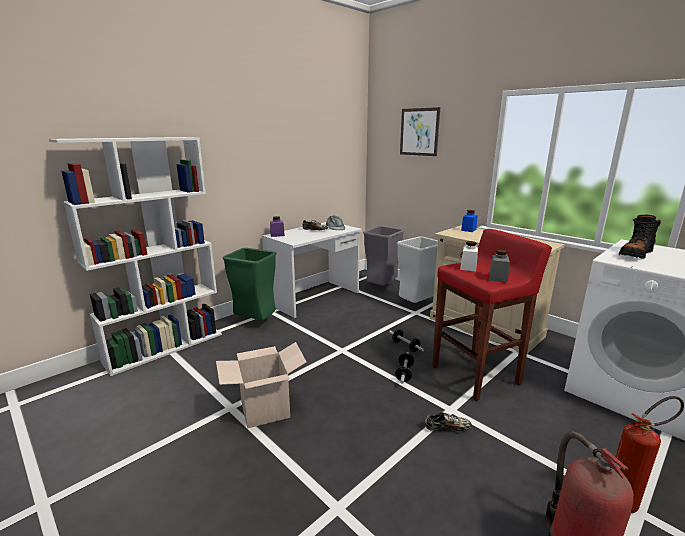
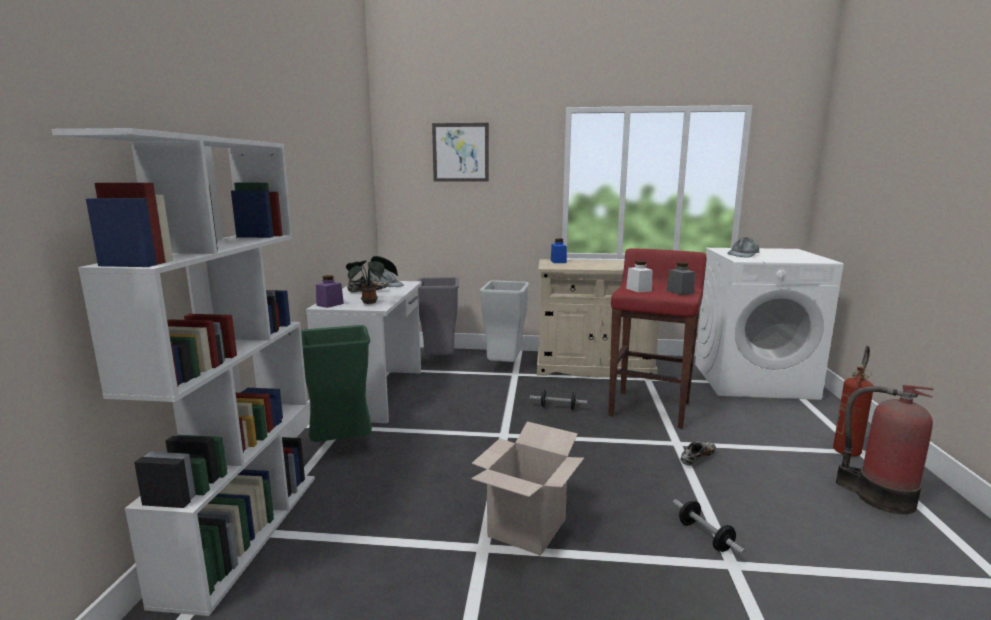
camera: 40 degrees left, 5 degrees down
dumbbell [395,352,414,384] -> dumbbell moved to [673,499,745,555]
black boot [619,215,661,259] -> grey cap [728,237,760,258]
none -> potted plant [346,256,399,304]

